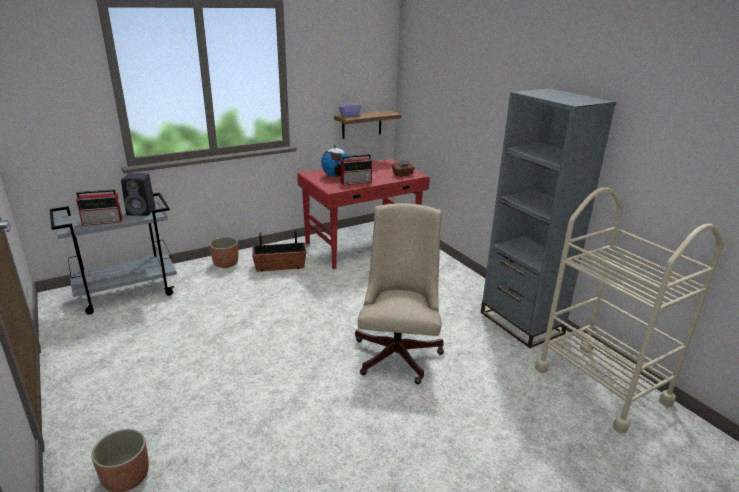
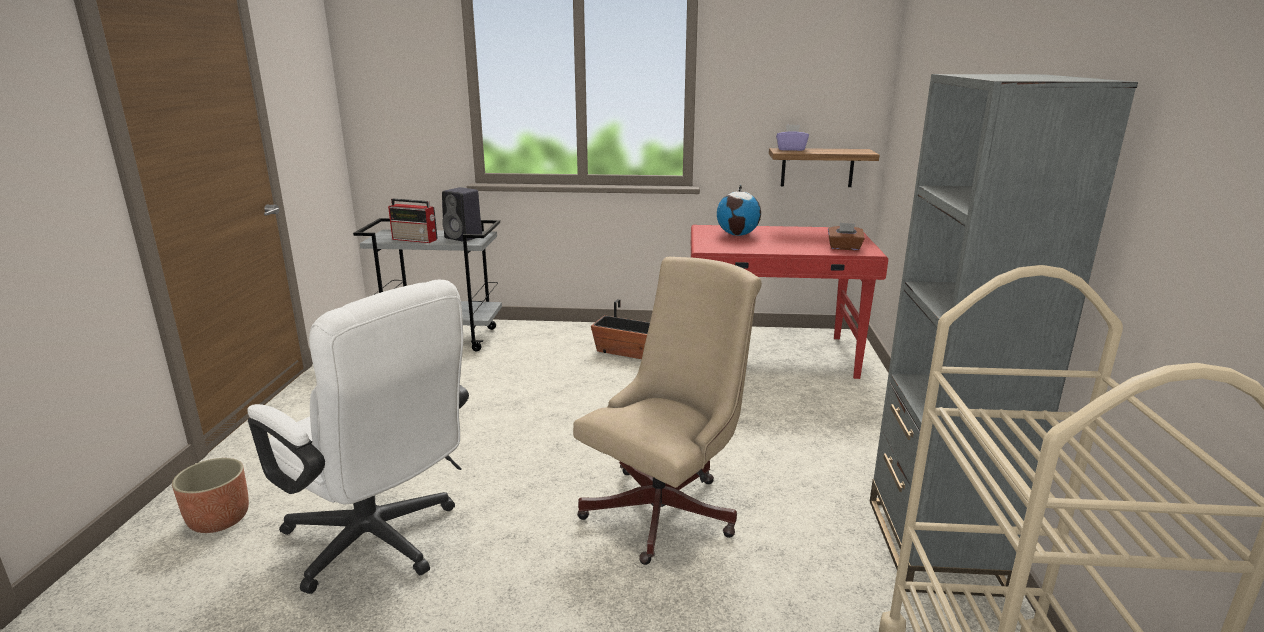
camera: 35 degrees right, 5 degrees down
planter [210,237,238,268] -> none
radio [341,154,372,185] -> none
none -> white office chair [248,280,469,594]

